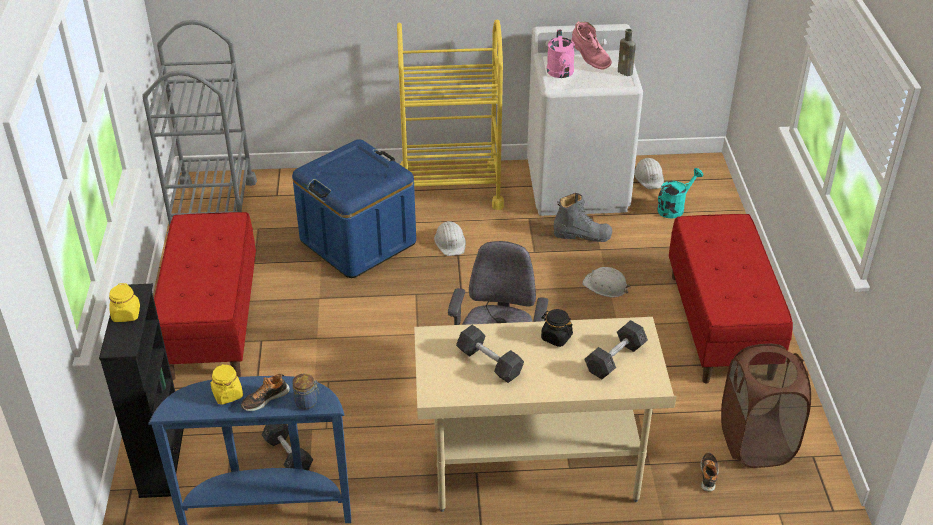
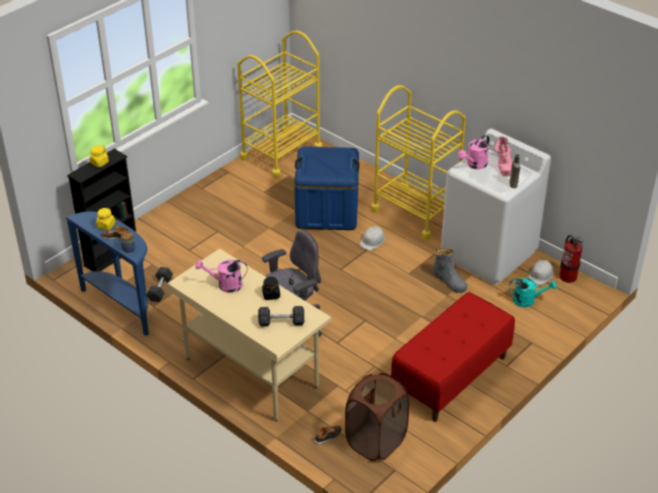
camera: 45 degrees right, 0 degrees up
grey cart [142,20,257,236] -> yellow cart [237,31,323,178]
red bench [154,212,256,380] -> none
grey dumbbell [456,325,524,383] -> pink watering can [195,260,247,293]
white hard hat [582,267,631,298] -> none
none -> fire extinguisher [560,235,583,283]

